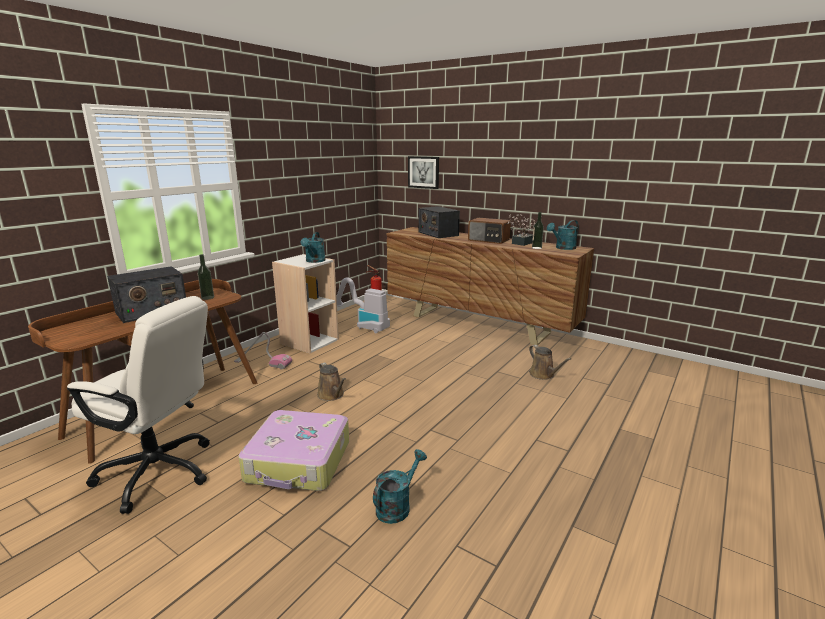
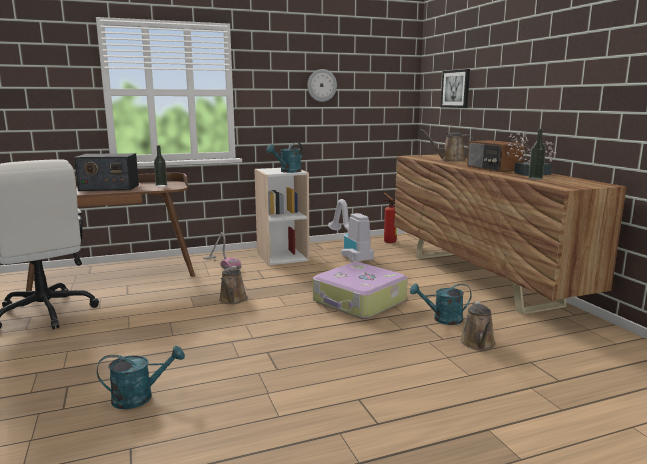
camera: 35 degrees right, 5 degrees down
suitcase [238,410,349,491] -> suitcase moved to [313,262,408,319]
radio [418,206,460,238] -> brown watering can [420,129,473,161]
turquoise watering can [547,220,579,250] -> turquoise watering can moved to [410,283,472,325]
none -> wall clock [307,69,337,102]

